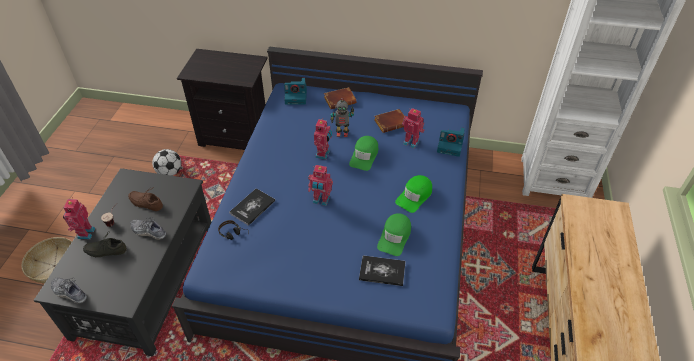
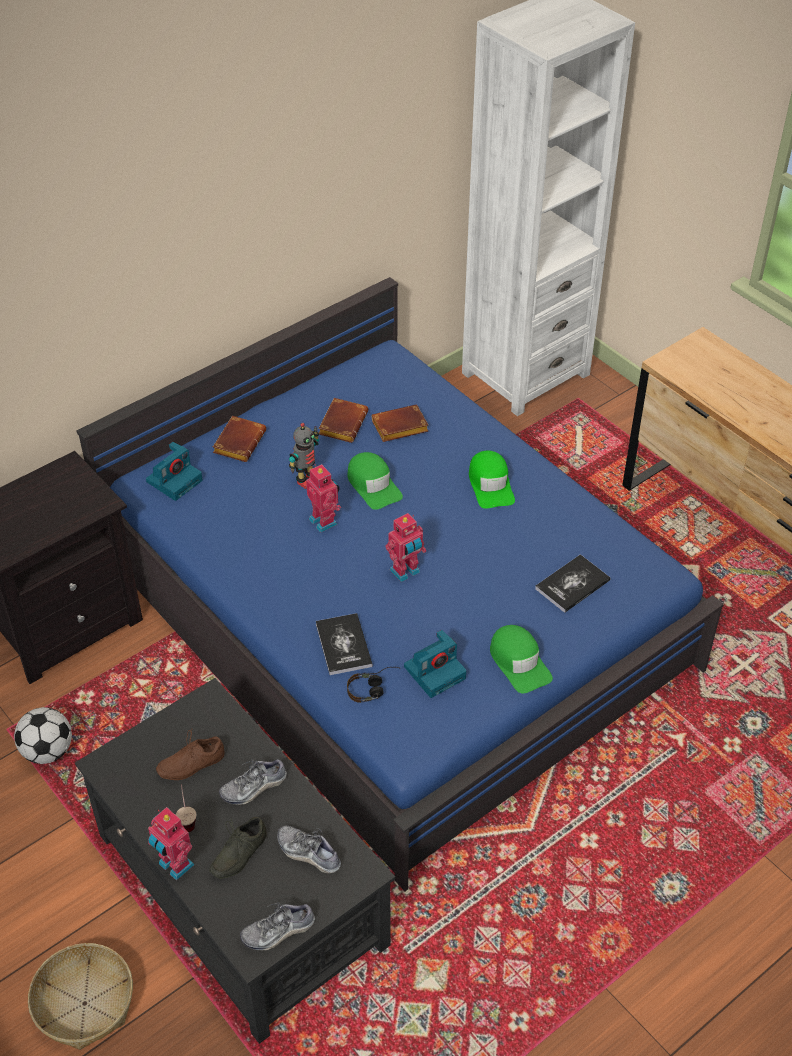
camera: 50 degrees left, 0 degrees up
green cap [377,213,411,256] -> green cap moved to [490,625,553,693]
toy robot [402,108,424,149] -> brown book [372,404,428,442]
camera [437,127,465,157] -> camera moved to [404,630,466,698]
none -> shoe [277,825,341,874]

